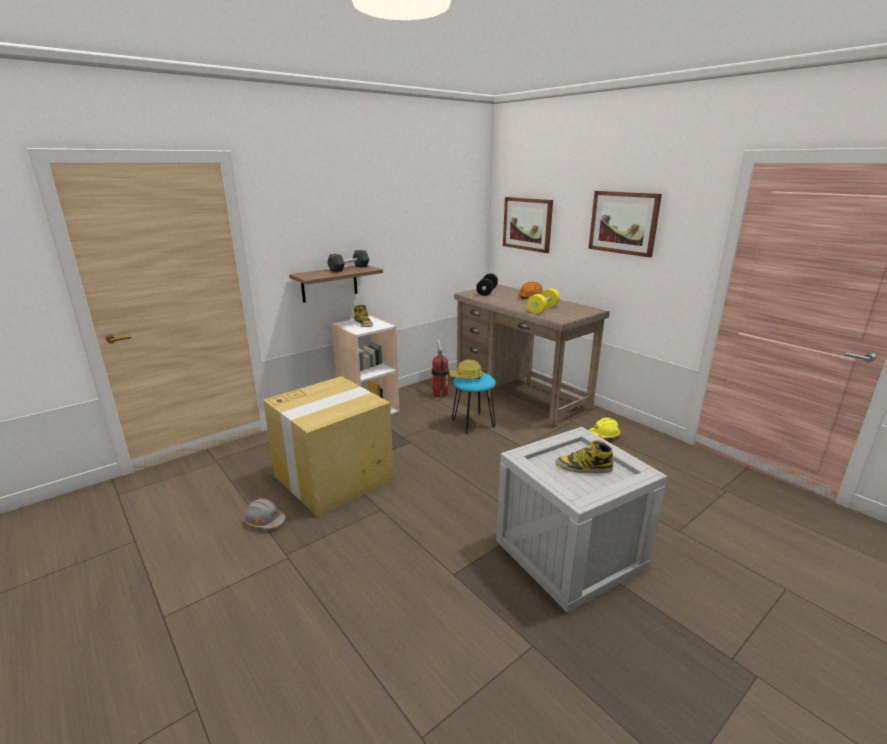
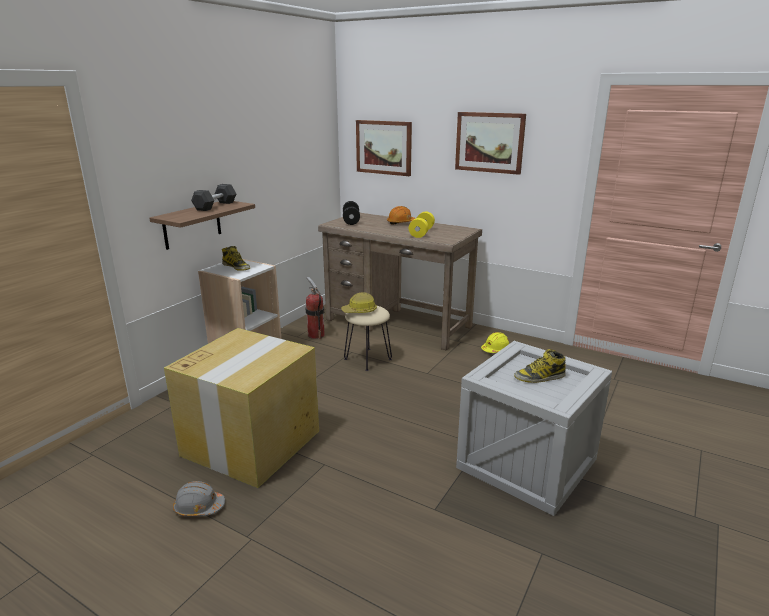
camera: 20 degrees left, 0 degrees up
turquoise stool [452,373,496,434] -> beige stool [344,306,392,371]

